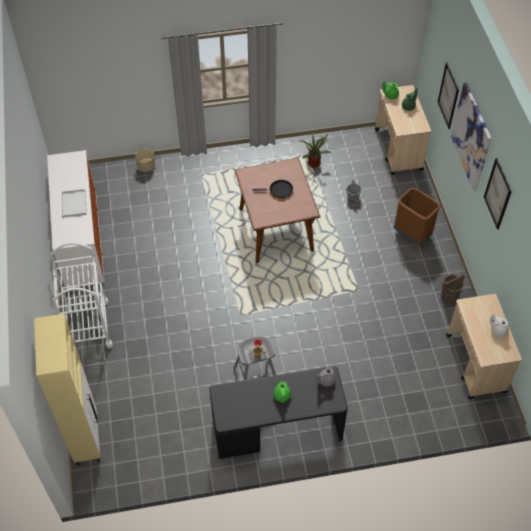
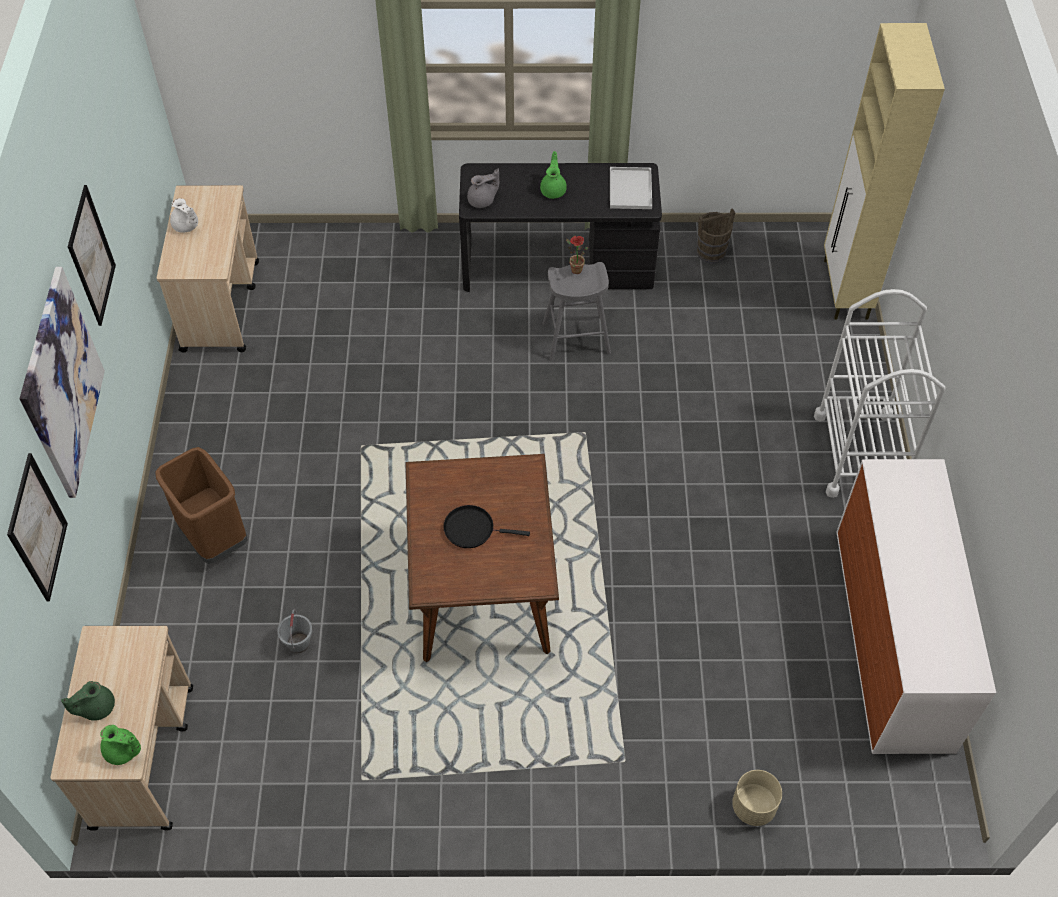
camera: 170 degrees left, 0 degrees up
white tray [61,189,87,217] -> white tray moved to [610,167,652,209]
potted plant [298,133,331,168] -> none
brown bucket [441,273,465,304] -> brown bucket moved to [697,208,735,264]

